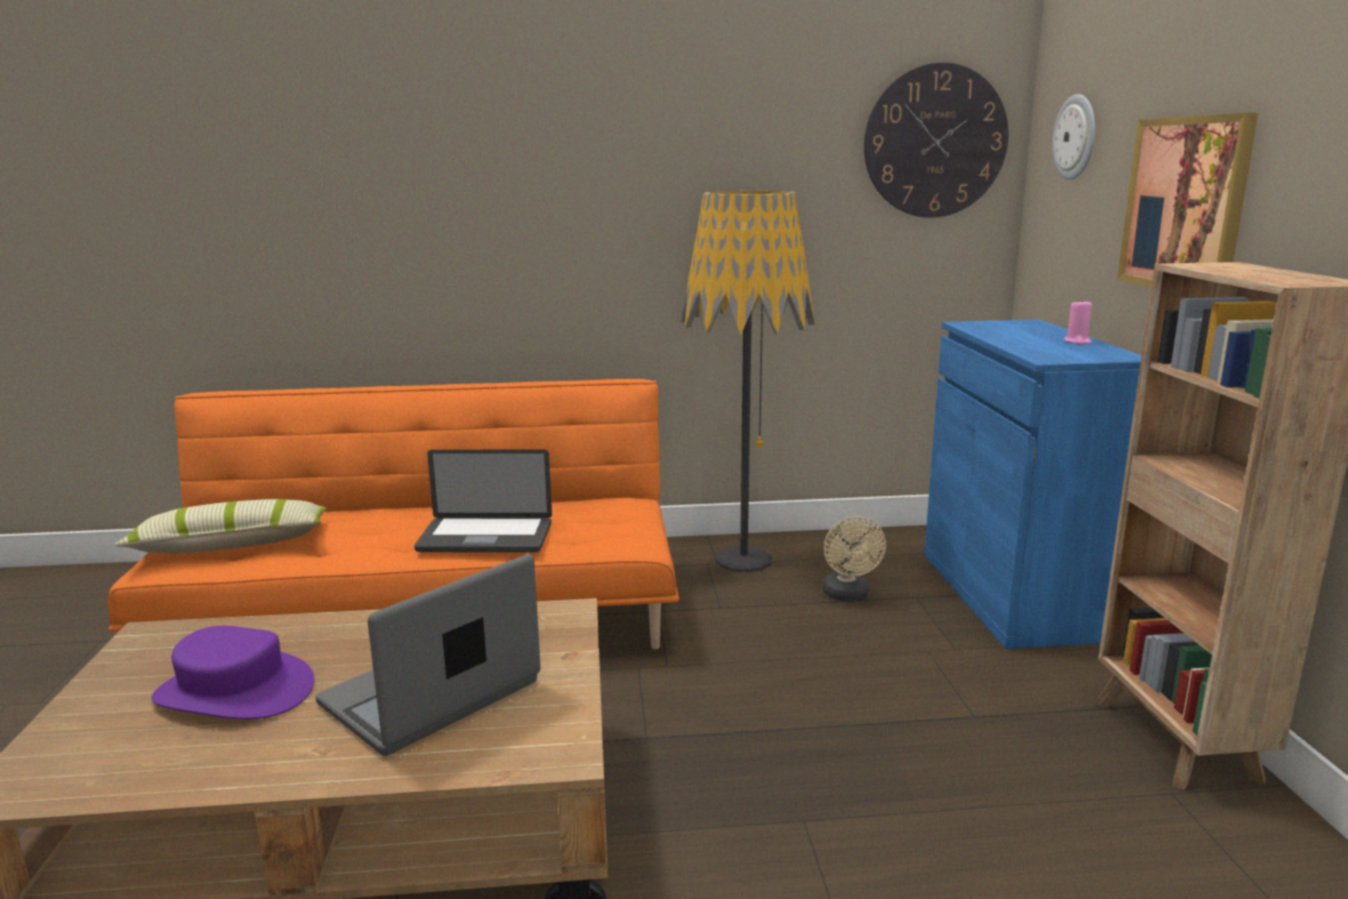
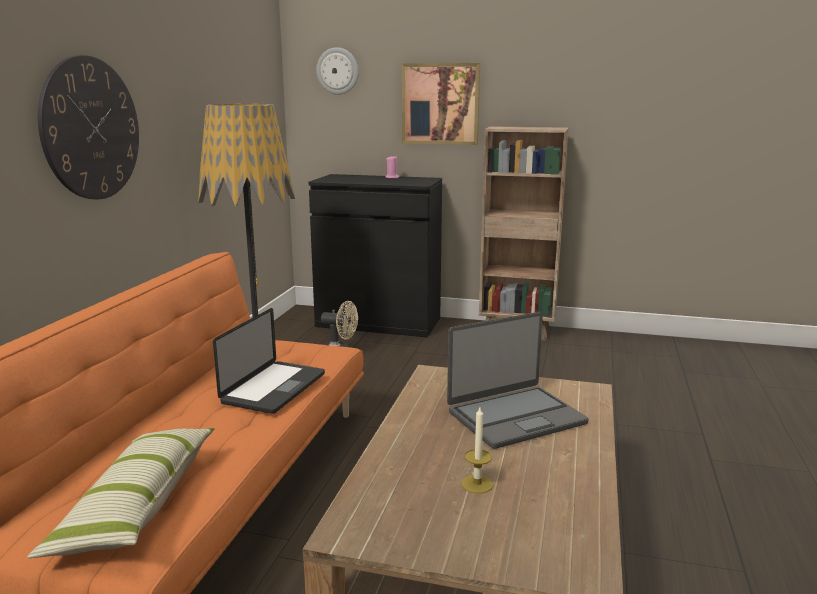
camera: 70 degrees left, 0 degrees up
purple hat [151,626,314,719] -> candle [461,407,493,493]
laptop [316,554,541,756] -> laptop turned 90 degrees counterclockwise [447,312,589,449]
wall clock [864,62,1008,218] -> wall clock moved to [38,55,139,200]
blue cabinet [924,319,1142,649] -> black cabinet [309,174,442,337]

